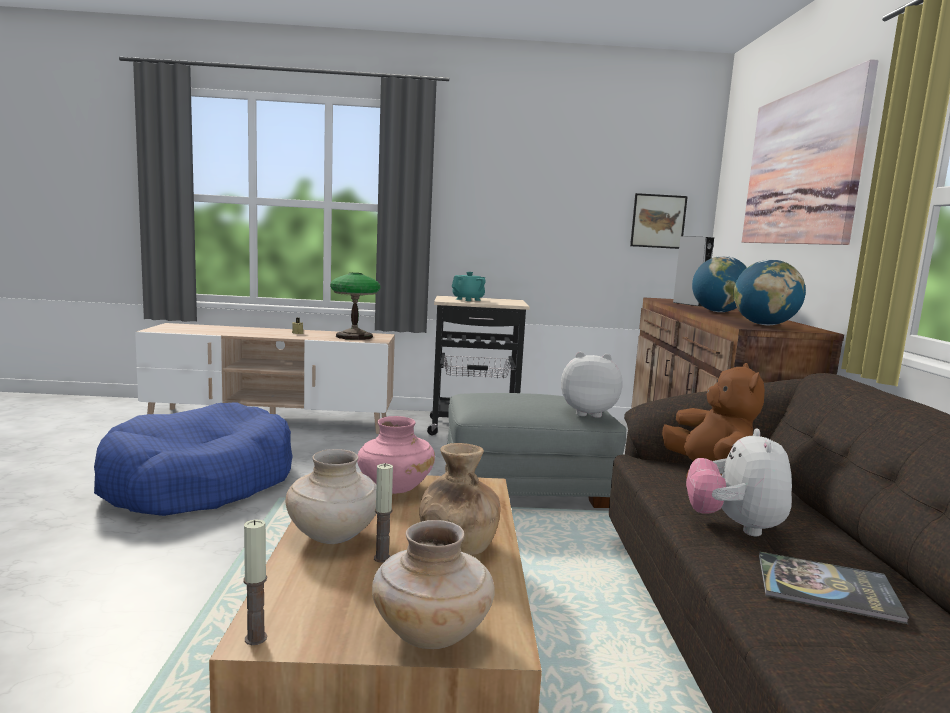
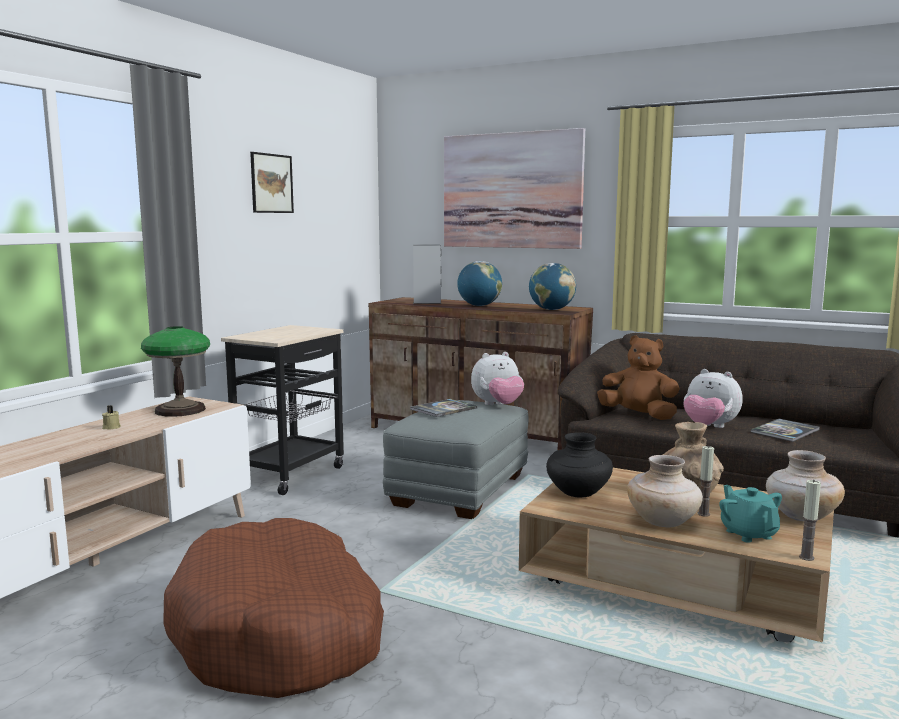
camera: 60 degrees left, 0 degrees up
blue dog bed [94,402,293,516] -> brown dog bed [163,518,384,698]
pink vase [357,416,435,494] -> black vase [546,432,613,498]
turquoise teapot [452,272,486,301] -> turquoise teapot moved to [719,485,782,543]
plush toy [561,352,622,418] -> plush toy turned 150 degrees counterclockwise [471,352,524,405]
picture [630,193,688,249] -> picture moved to [250,152,294,213]
none -> book [410,399,478,417]

